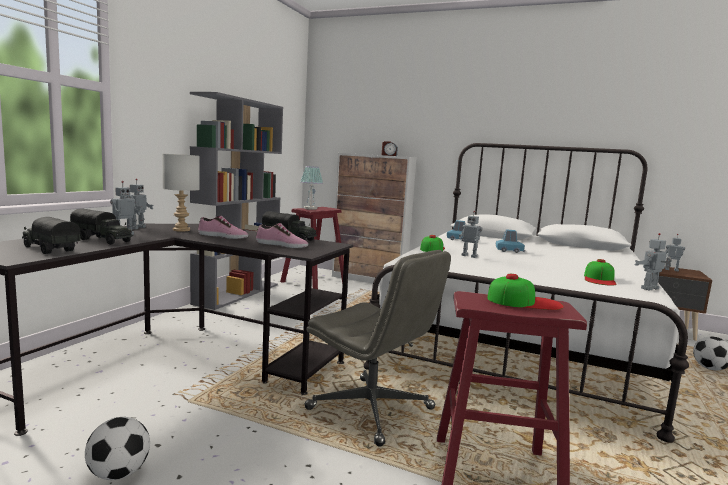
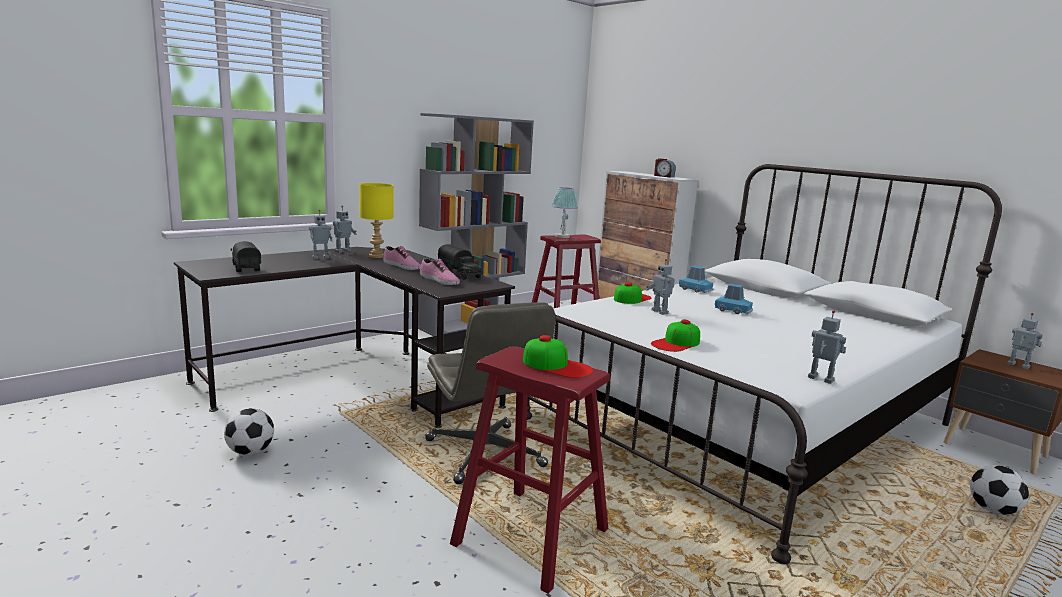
camera: 25 degrees right, 5 degrees up
toy truck [70,209,133,245] -> none
grey table lamp [162,154,200,232] -> yellow table lamp [359,183,394,258]
cap [584,259,616,286] -> cap moved to [651,320,700,352]
toy robot [635,233,672,291] -> toy robot turned 45 degrees clockwise [808,310,846,384]

